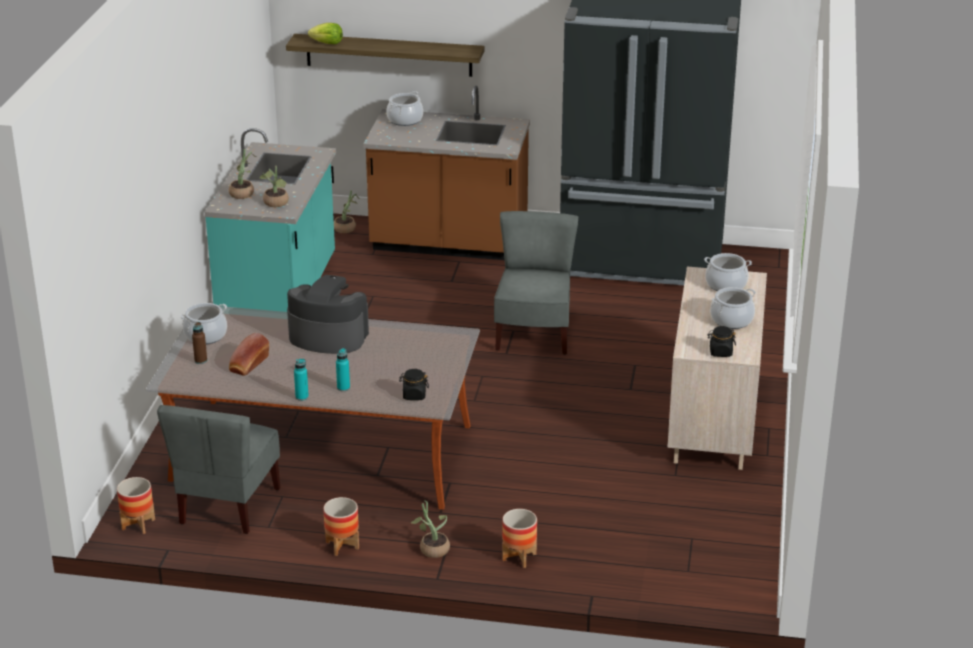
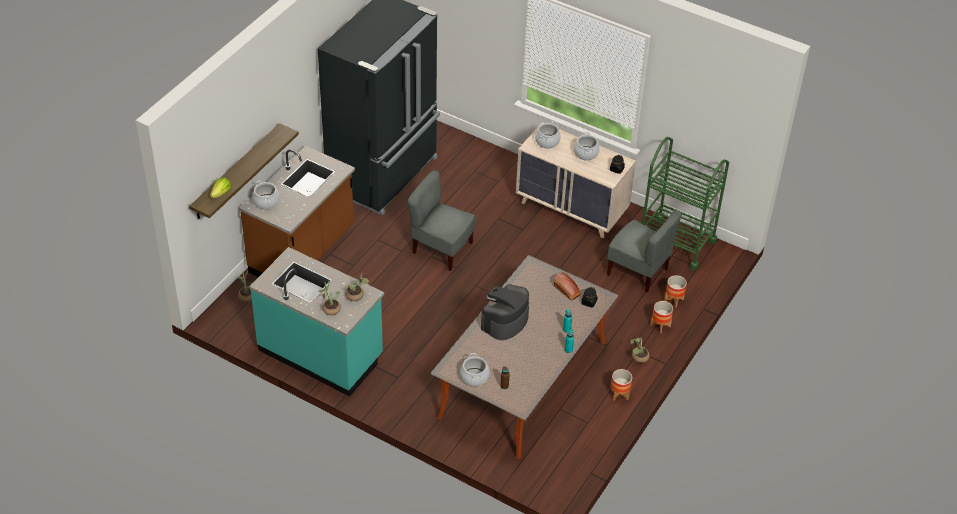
camera: 70 degrees left, 15 degrees up
planter [117,477,155,534] -> planter moved to [664,275,687,308]
grey chair [157,405,280,534] -> grey chair moved to [607,210,682,293]
bread [229,333,269,376] -> bread moved to [554,272,581,300]
none -> green cart [642,137,729,271]

